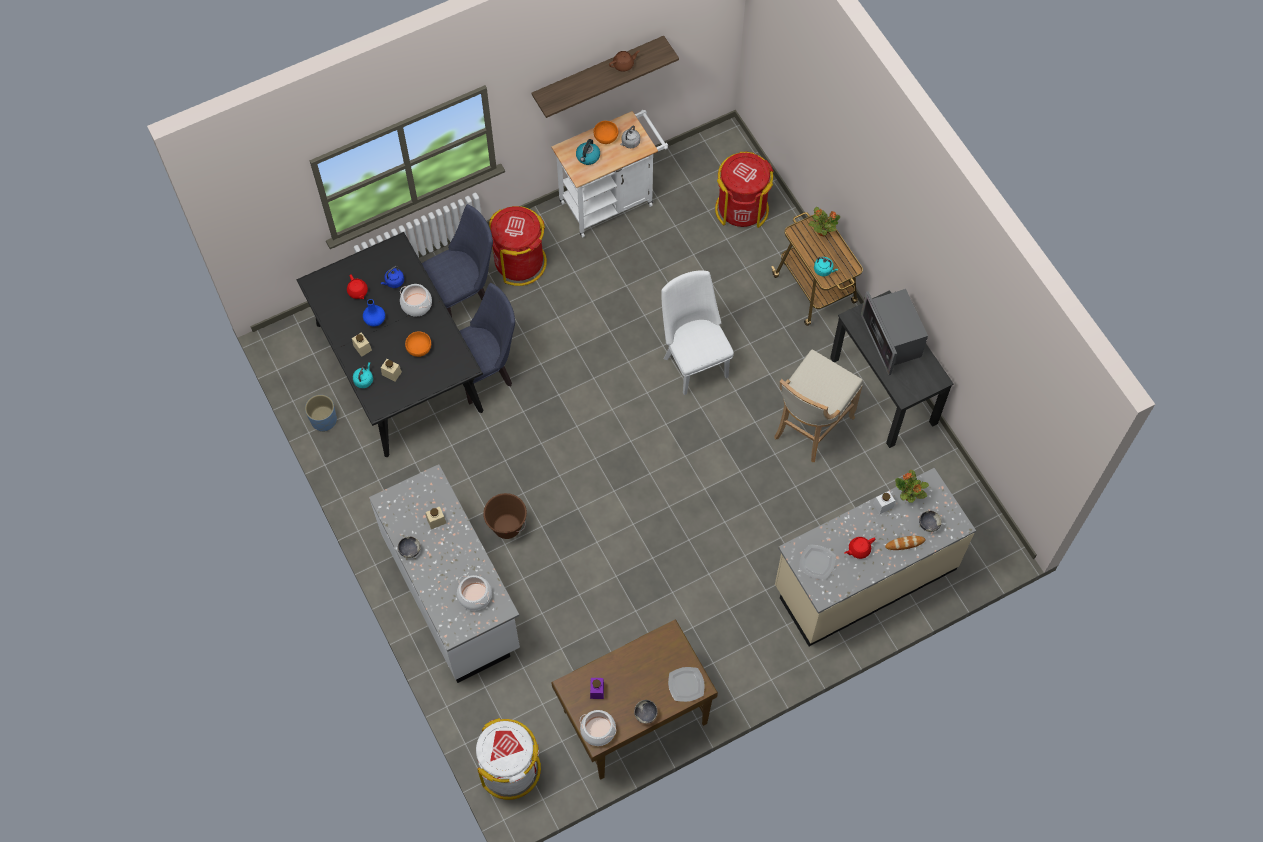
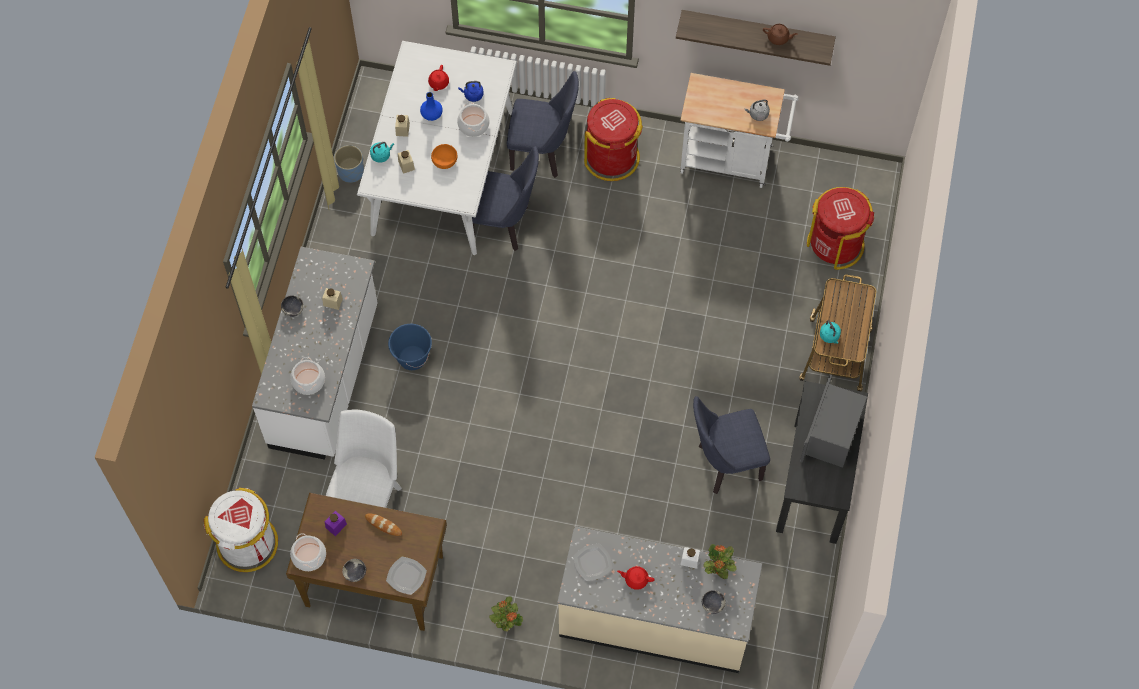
camera: 40 degrees right, 0 degrees up
black dining table [296,232,483,457] -> white dining table [357,41,517,255]
brown bucket [483,493,527,539] -> blue bucket [388,324,432,370]
kettle [576,139,600,165] -> none
orange bowl [594,121,618,144] -> none
white chair [661,271,734,395] -> white chair moved to [326,409,402,508]
beige stool [774,349,863,462] -> blue chair [693,396,770,494]
potted plant [808,207,840,236] -> potted plant moved to [489,596,523,631]
bread [885,536,925,550] -> bread moved to [365,513,402,536]

